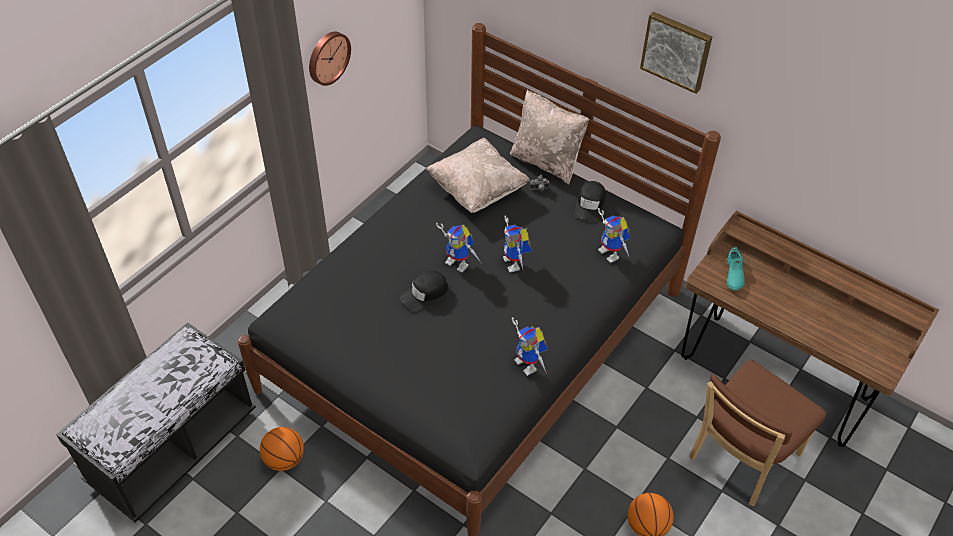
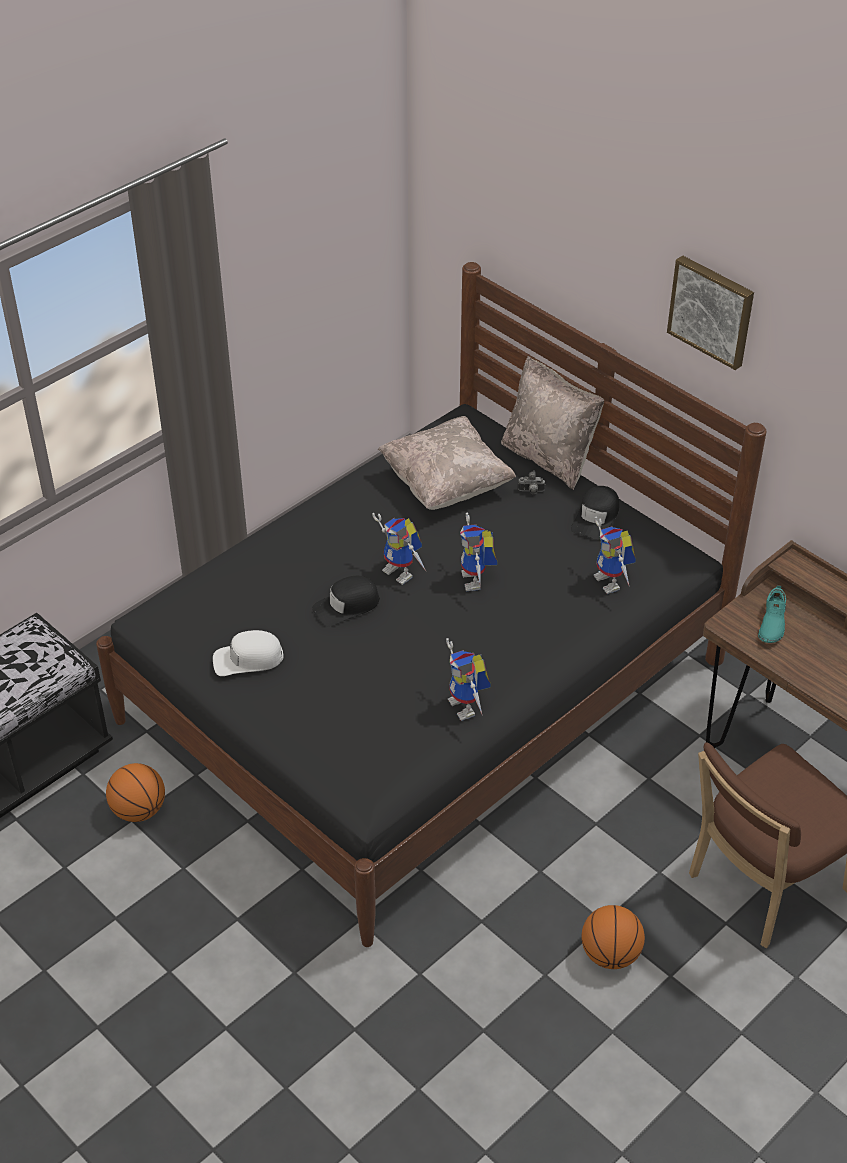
camera: 10 degrees right, 5 degrees down
wall clock [309,32,351,86] -> none
none -> white cap [213,630,283,676]

